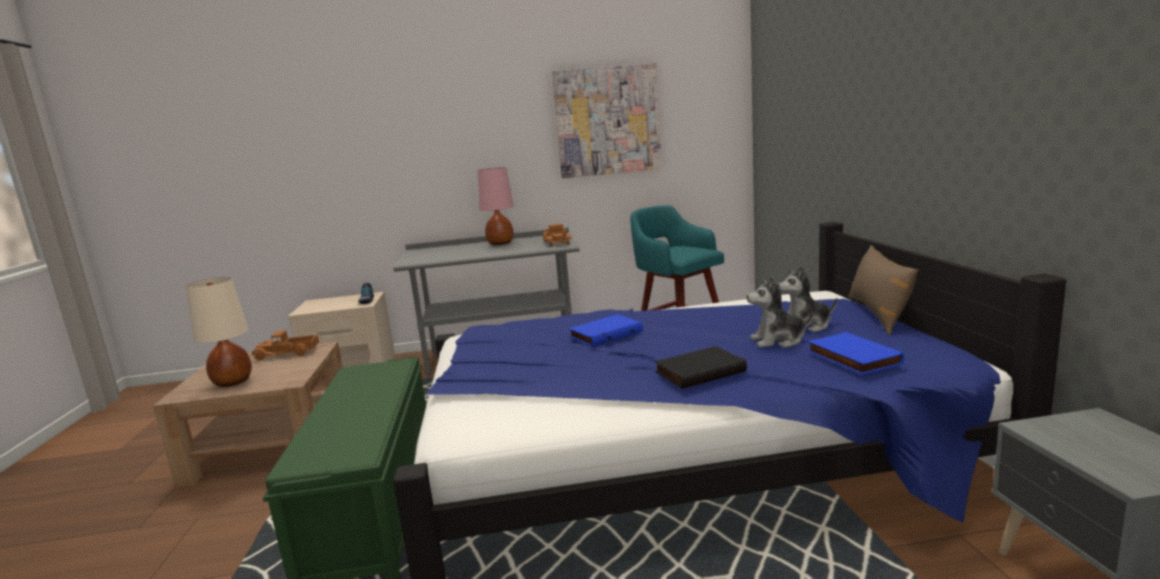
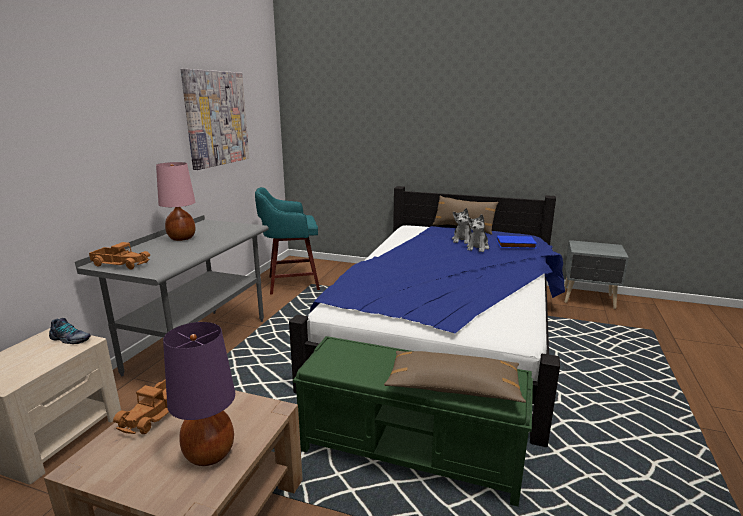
camera: 65 degrees left, 5 degrees up
beige table lamp [186,277,252,387] -> purple table lamp [163,322,235,466]
toy truck [543,223,571,247] -> toy truck moved to [89,242,150,269]
blue book [569,314,643,347] -> none
black book [654,346,747,389] -> none
none -> brown pillow [384,351,526,403]

